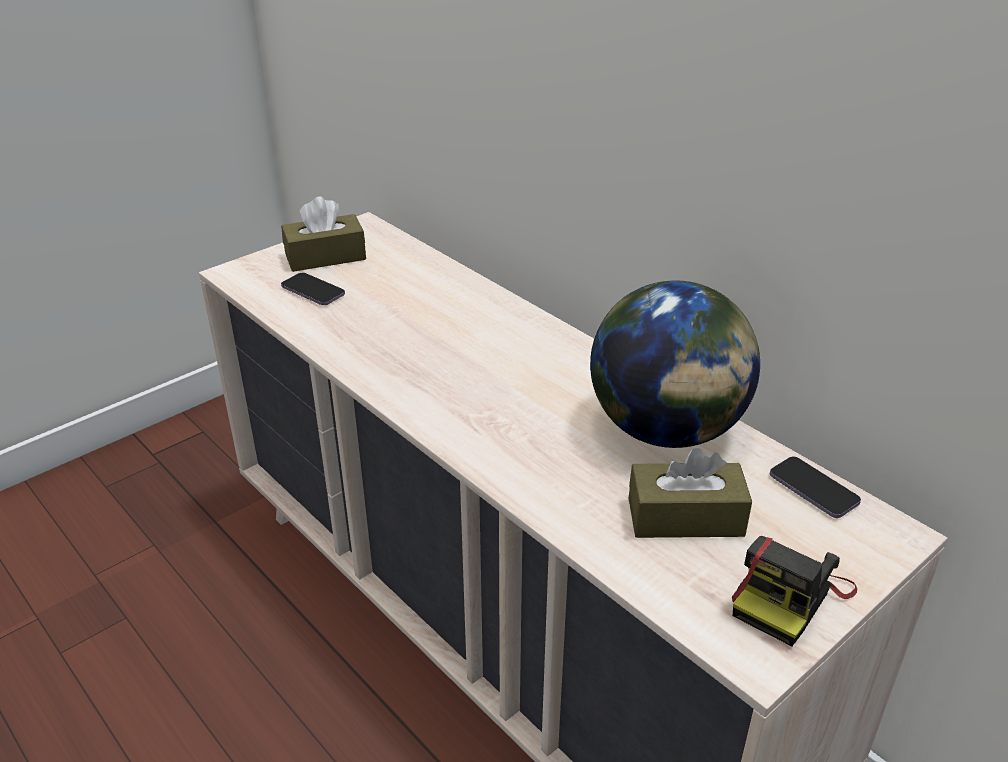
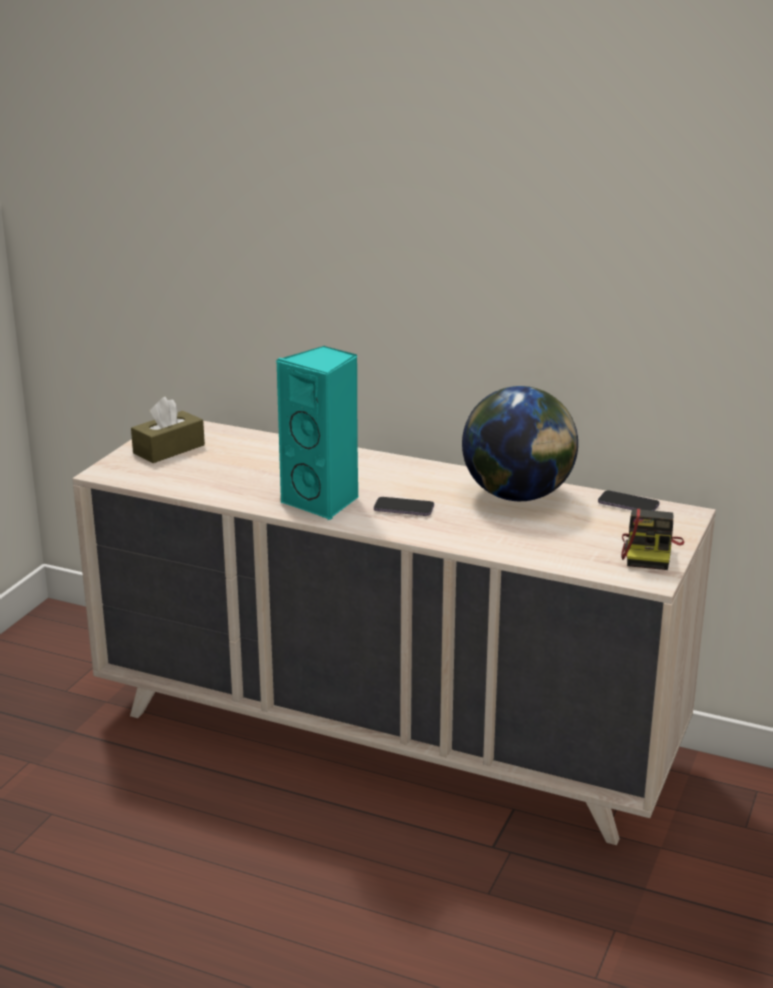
camera: 25 degrees left, 10 degrees down
phone [281,273,345,305] -> phone moved to [374,497,434,516]
brown tissue box [629,448,752,538] -> none
none -> turquoise speaker [276,346,359,520]

